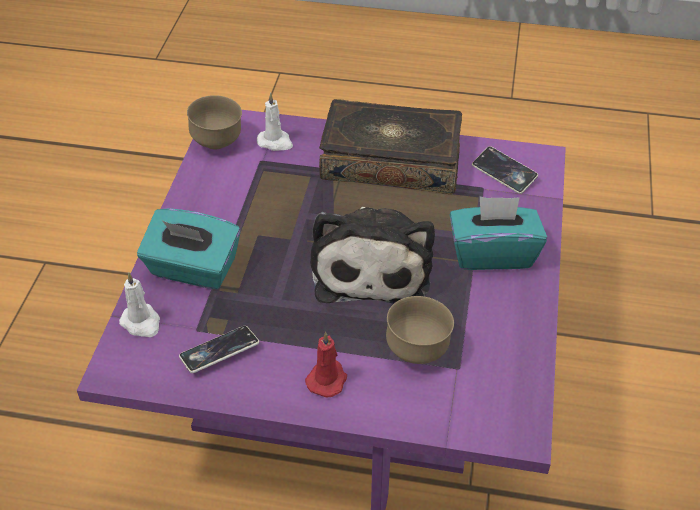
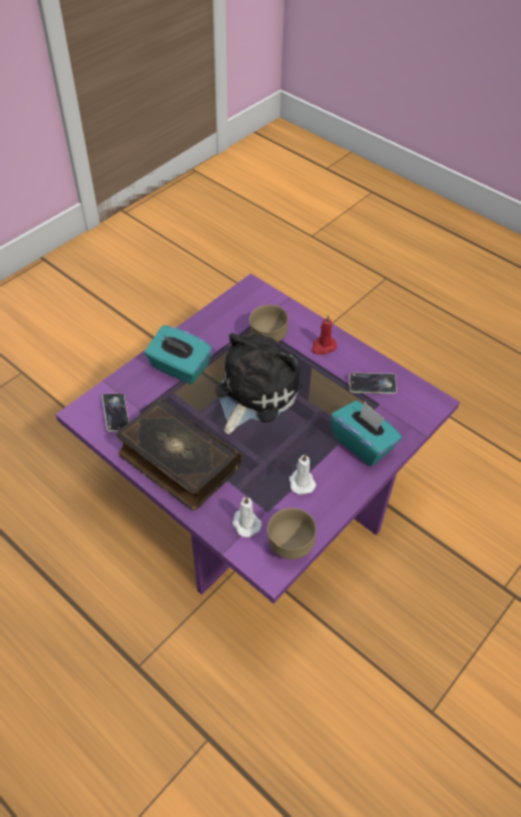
camera: 150 degrees left, 5 degrees up
white candle [119,273,160,337] -> white candle moved to [289,454,316,495]

